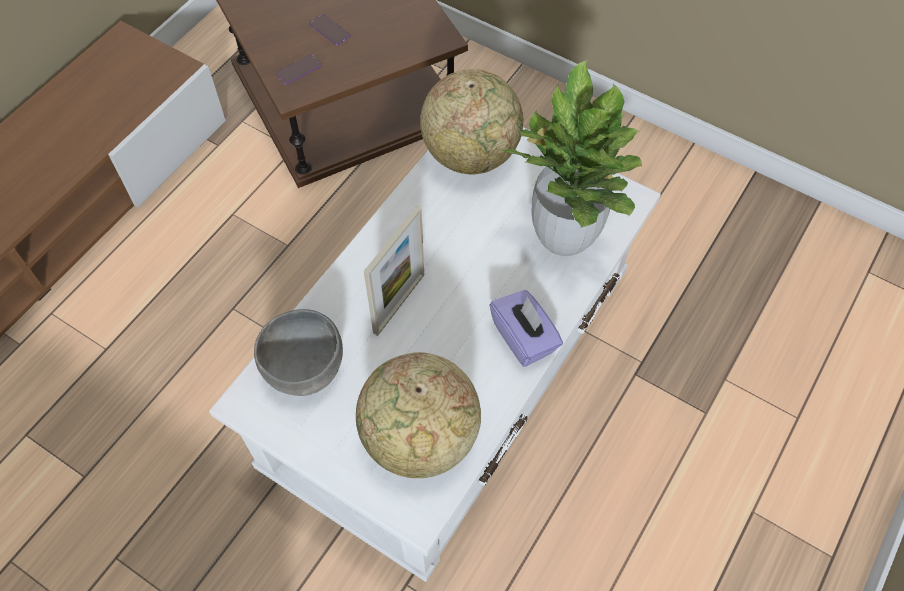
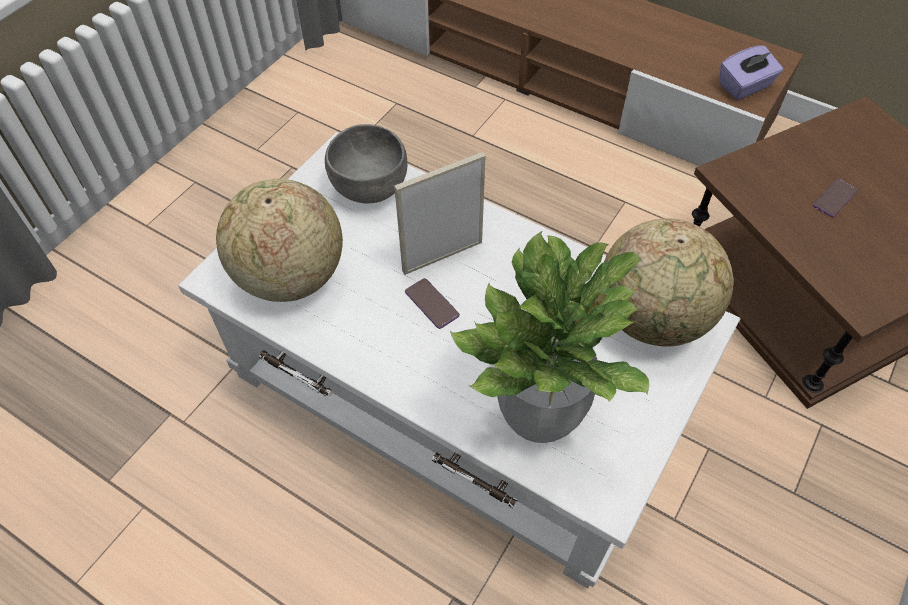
camera: 90 degrees right, 5 degrees down
phone [275,54,322,85] -> phone moved to [405,278,460,329]
picture frame [364,206,424,336] -> picture frame turned 120 degrees clockwise [394,152,485,275]
purple tissue box [490,290,563,367] -> purple tissue box moved to [720,45,783,100]

